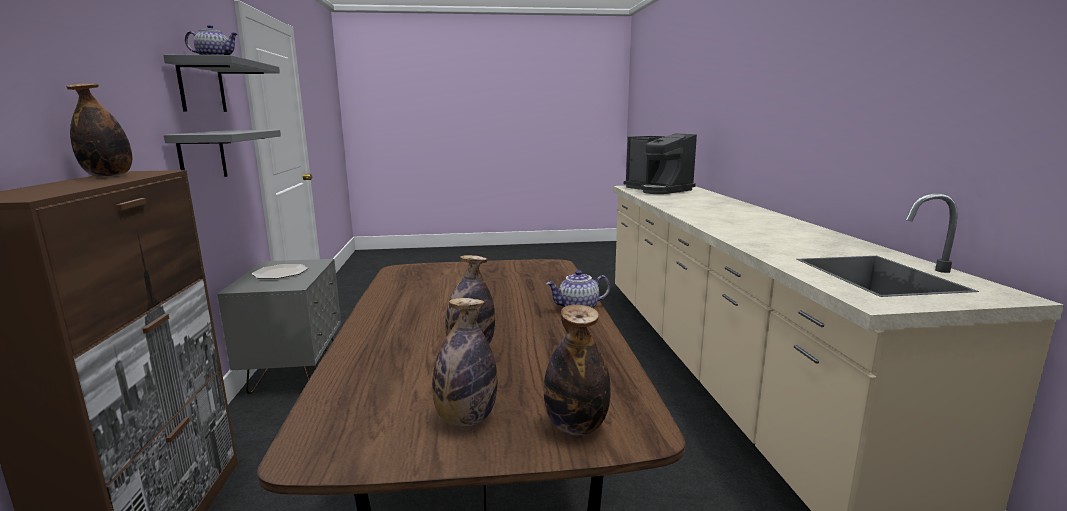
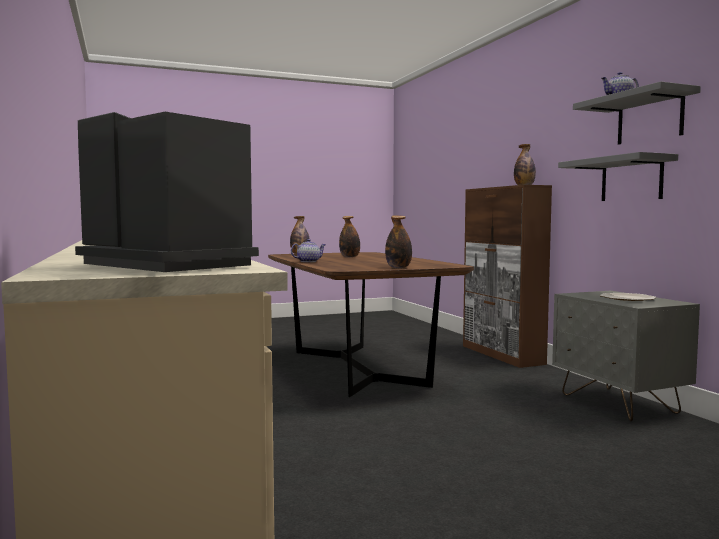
camera: 165 degrees right, 10 degrees down
bottle [432,298,497,426] -> bottle moved to [385,215,412,268]

